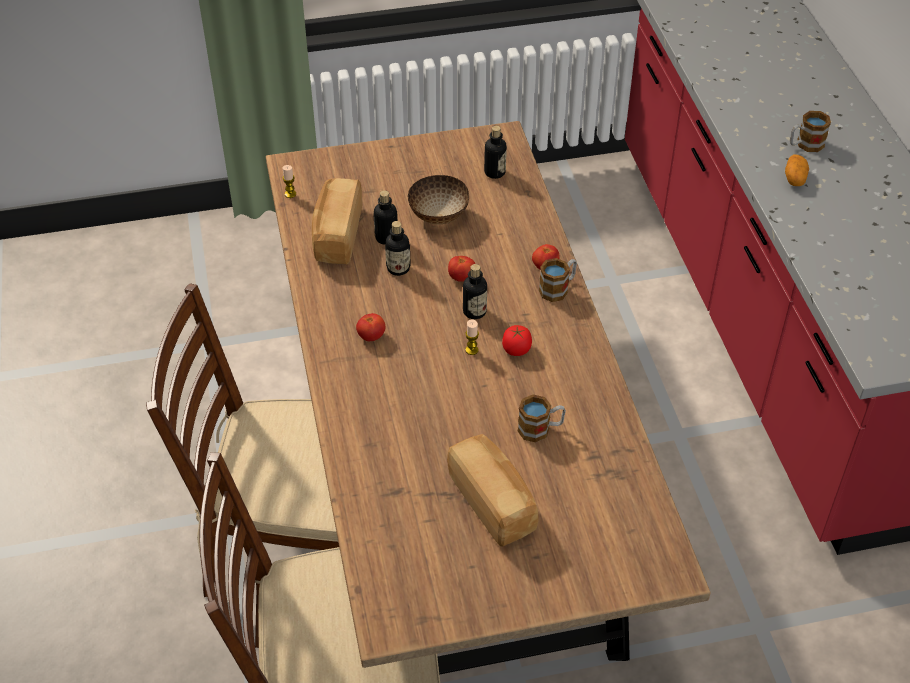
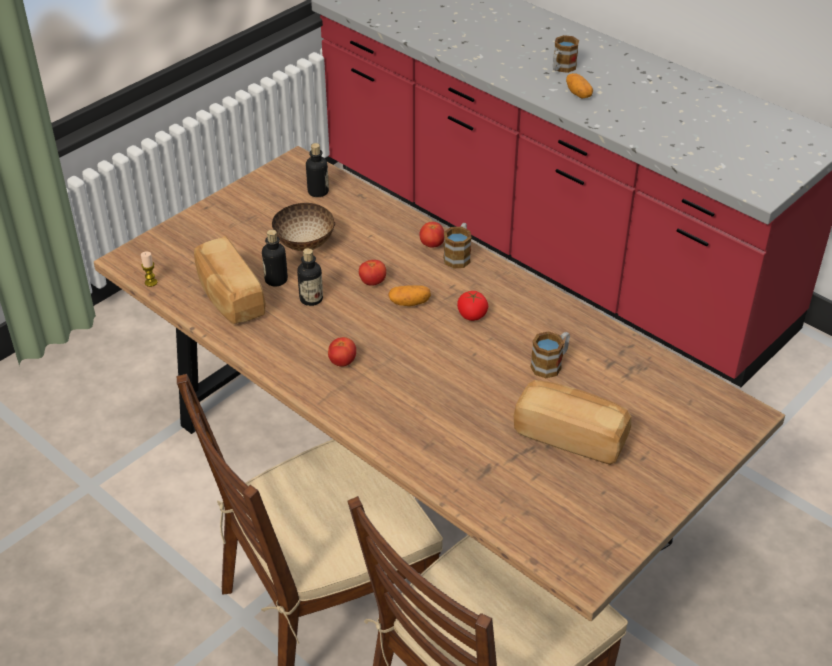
camera: 35 degrees left, 5 degrees down
bottle [463,264,487,319] -> potato [388,285,431,306]
candle [465,319,479,355] -> none

